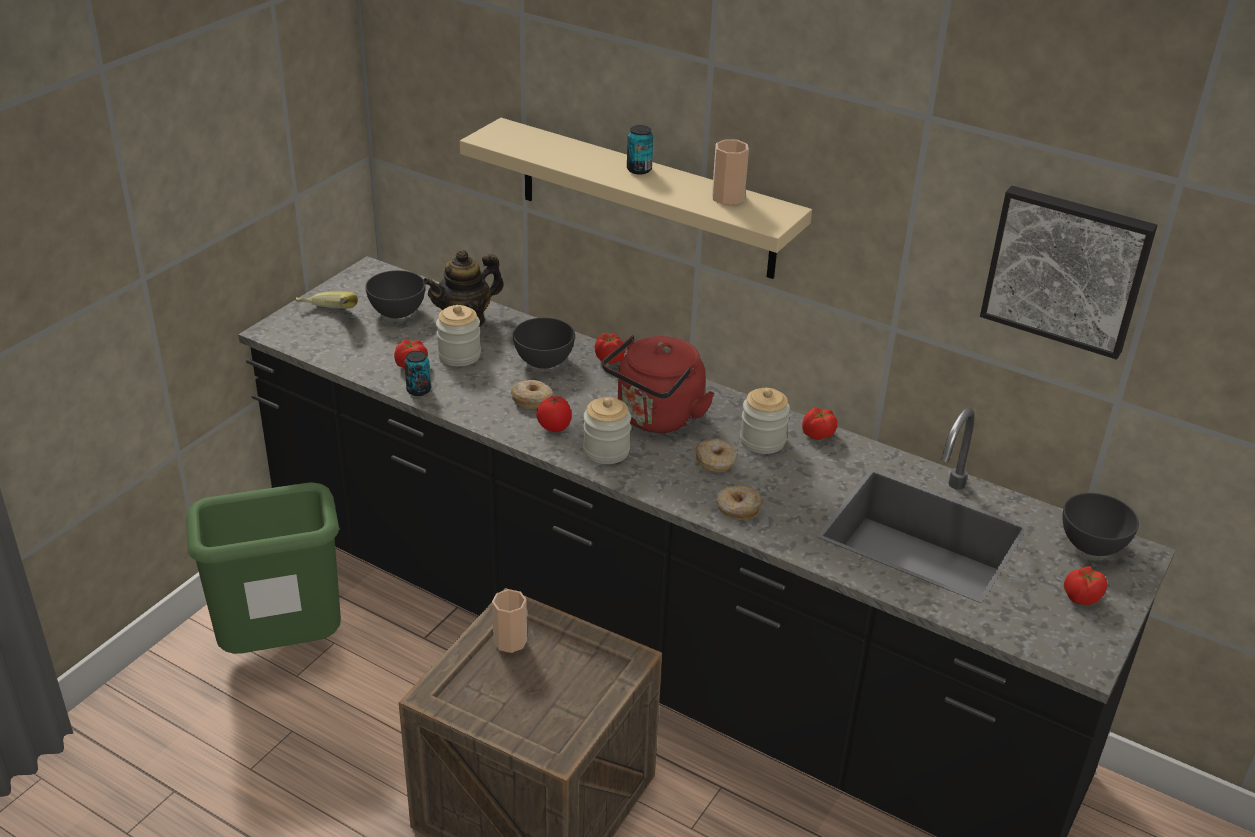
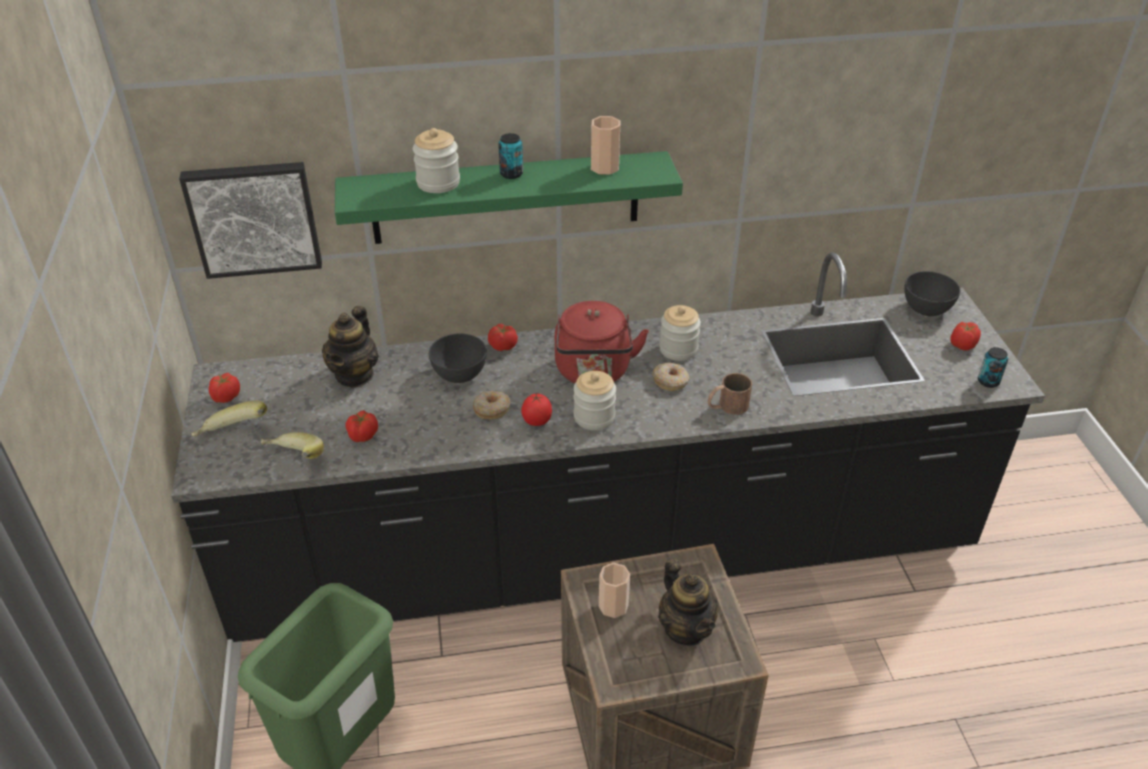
camera: 40 degrees left, 5 degrees up
grey bowl [365,270,425,318] -> none
can [404,351,431,396] -> can moved to [978,347,1008,388]
jar [436,305,481,366] -> jar moved to [413,128,460,193]
beige shelf [460,118,812,279] -> green shelf [335,151,683,244]
donut [716,486,763,520] -> brown mug [707,373,752,415]
tomato [802,408,837,440] -> tomato moved to [209,373,240,403]
picture [980,186,1158,360] -> picture moved to [179,162,322,279]
none -> banana [261,432,324,459]
none -> teapot [658,559,718,646]

